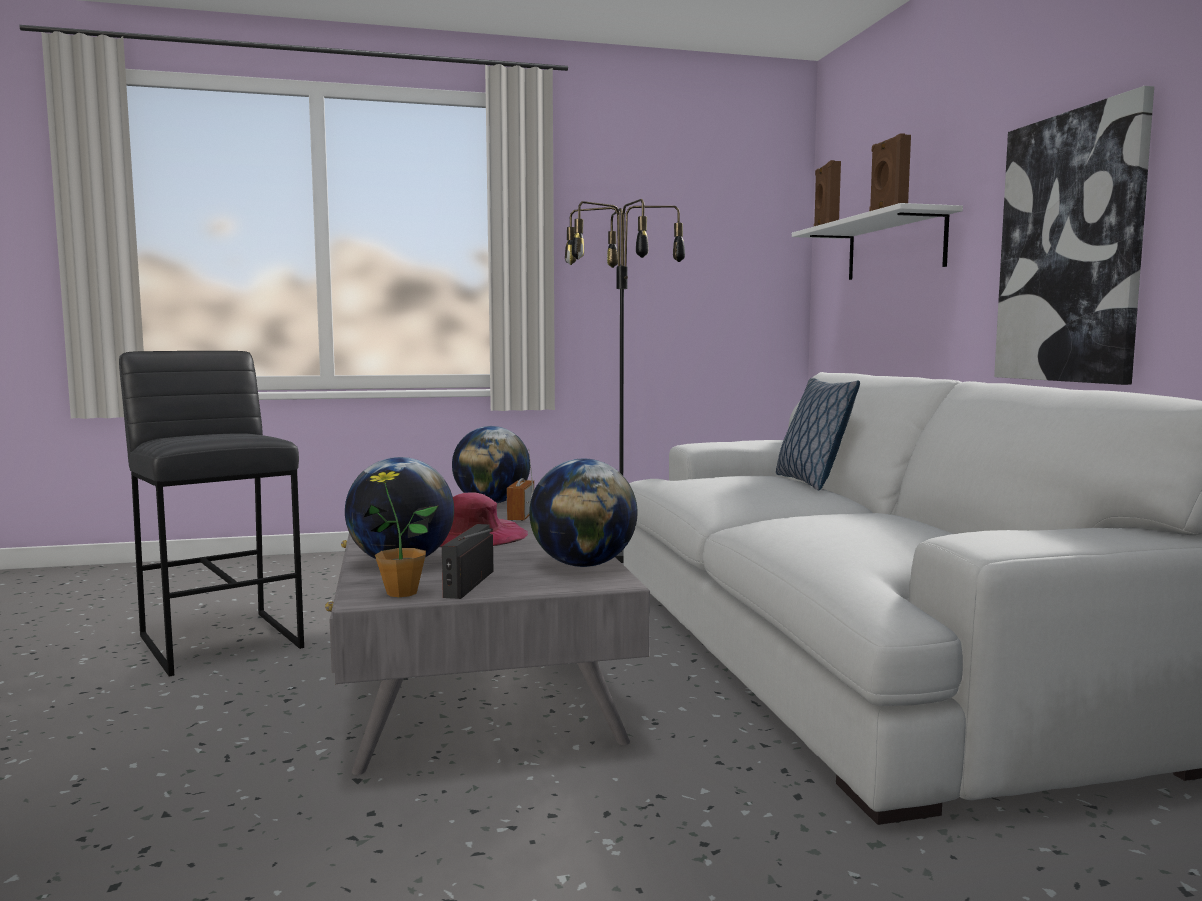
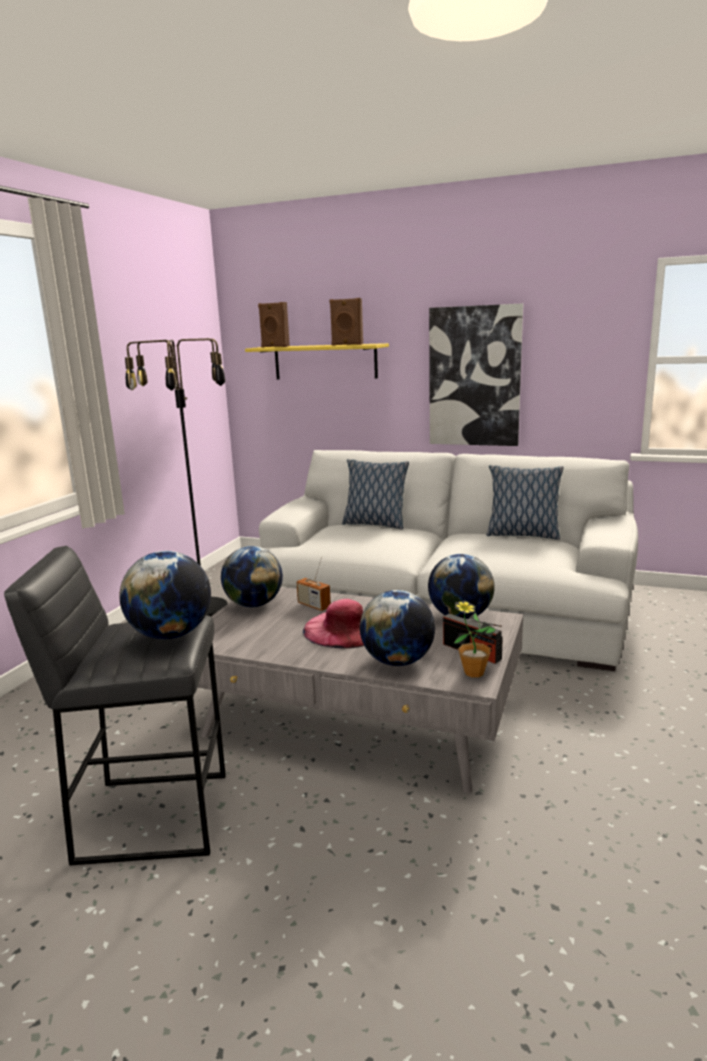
camera: 55 degrees left, 10 degrees up
white shelf [792,203,963,280] -> yellow shelf [245,343,389,380]
none -> globe [119,551,211,639]
none -> pillow [486,465,563,540]

